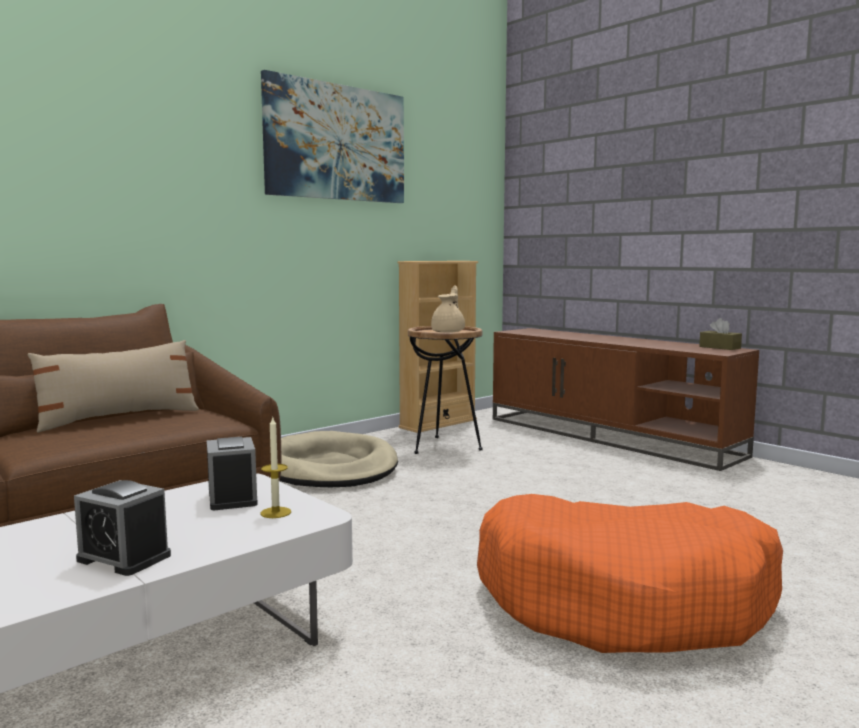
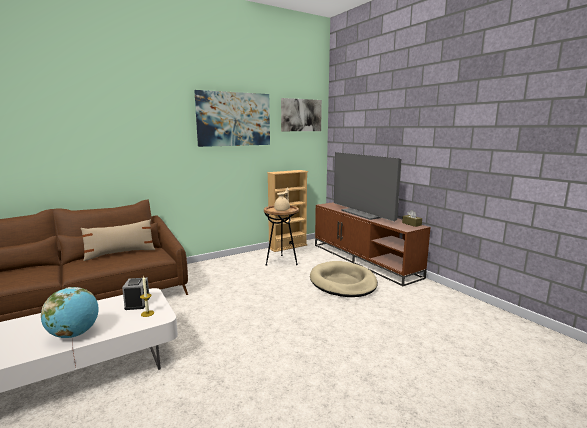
camera: 10 degrees right, 5 degrees up
alarm clock [74,480,171,576] -> globe [41,287,99,338]
beige dog bed [280,431,398,487] -> beige dog bed moved to [310,261,378,297]
orange dog bed [477,494,783,653] -> none
none -> picture [281,98,322,131]
none -> television [334,152,401,222]

